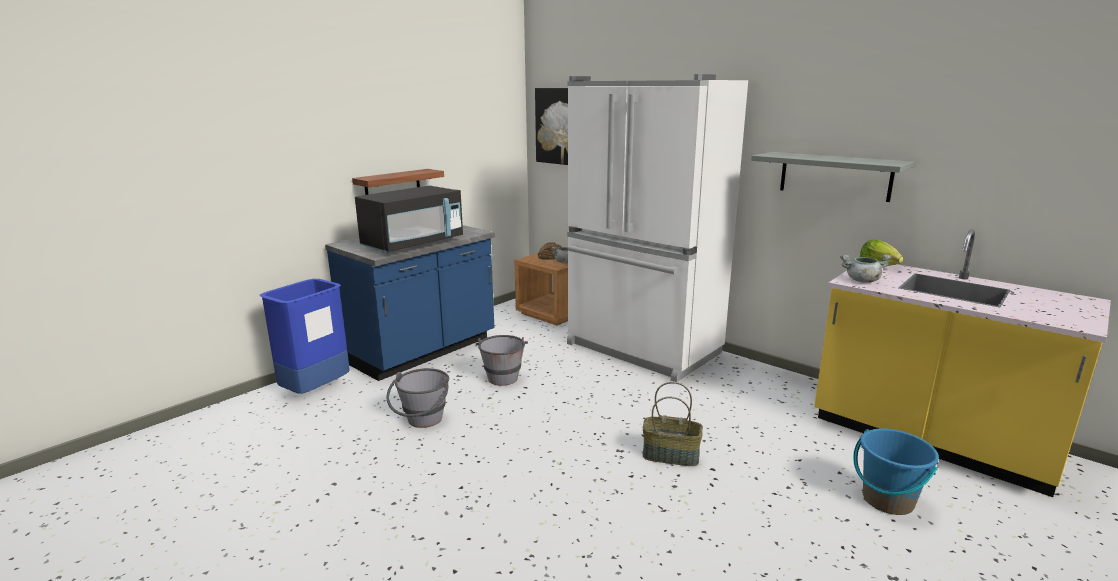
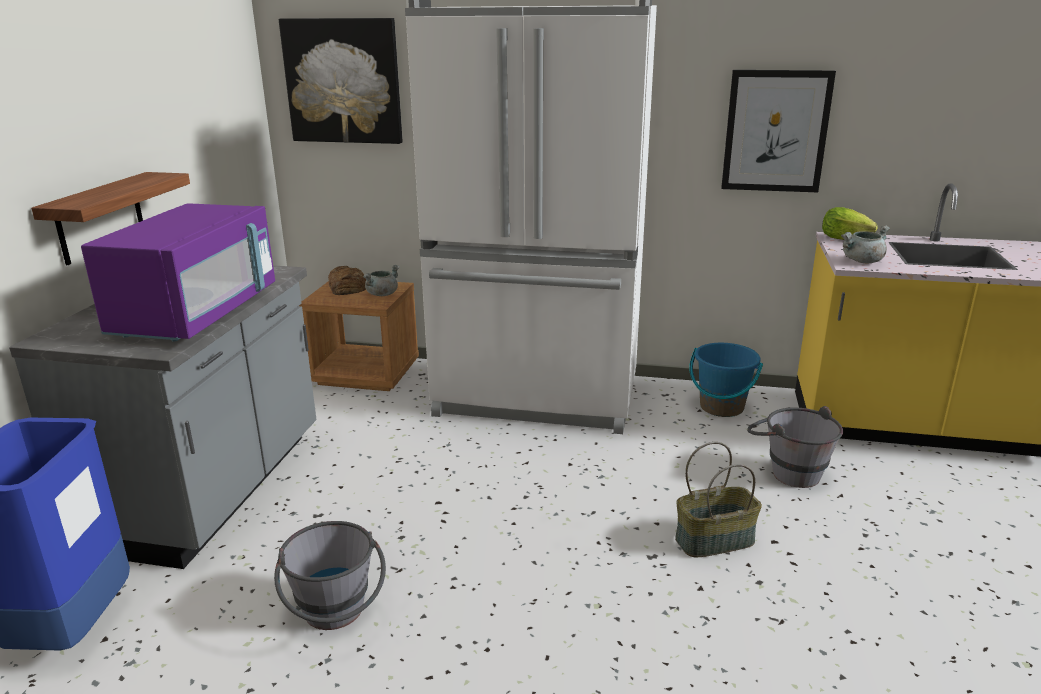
camera: 30 degrees left, 5 degrees up
blue counter [325,225,495,381] -> grey counter [9,265,316,569]
black microwave [355,186,463,253] -> purple microwave [81,203,275,342]
grey bucket [476,335,528,386] -> grey bucket moved to [747,406,843,488]
grey shelf [751,152,914,202] -> picture [721,70,836,192]
blue bucket [853,428,939,515] -> blue bucket moved to [689,343,763,417]

